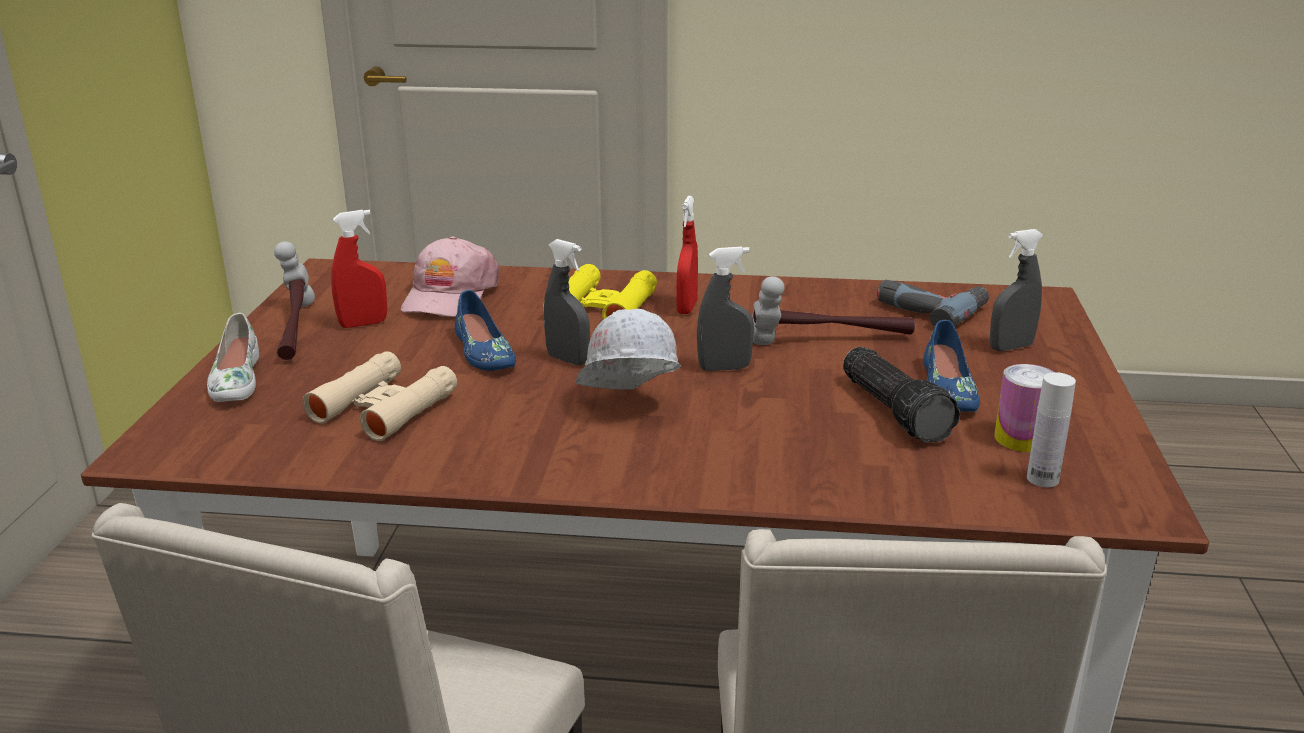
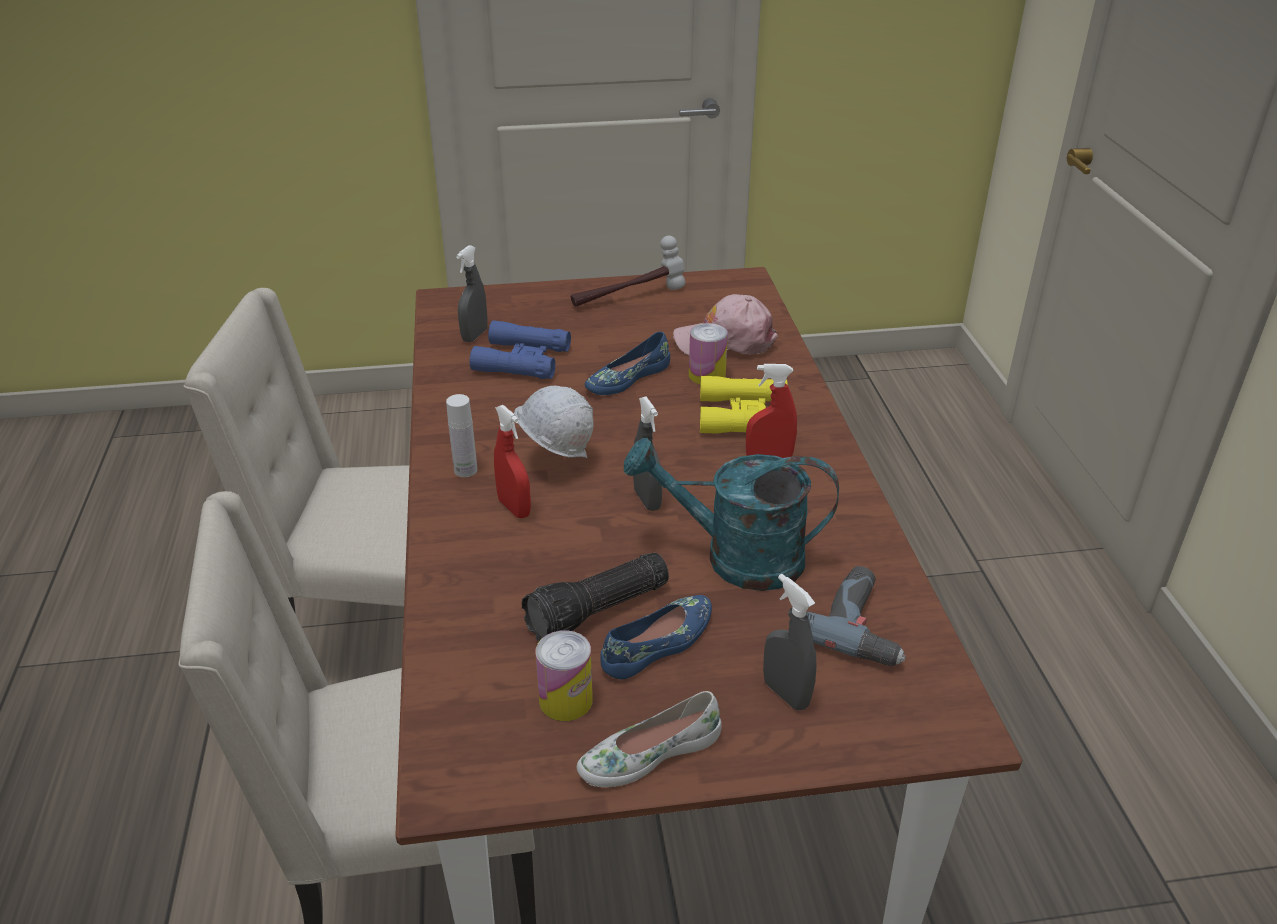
camera: 75 degrees right, 10 degrees up
white shoe [207,313,259,402] -> white shoe moved to [576,691,722,787]
beige binoculars [303,351,457,441] -> blue binoculars [470,320,571,379]
red spray bottle [331,210,387,328] -> red spray bottle moved to [494,405,531,518]
grey spray bottle [544,239,590,365] -> grey spray bottle moved to [456,245,488,342]
hammer [752,276,915,345] -> turquoise watering can [624,438,839,591]
blue shoe [923,320,980,412] -> blue shoe turned 150 degrees clockwise [600,595,712,679]
white bottle [1027,372,1076,487] -> white bottle moved to [446,394,477,477]
none -> can [689,323,728,385]

